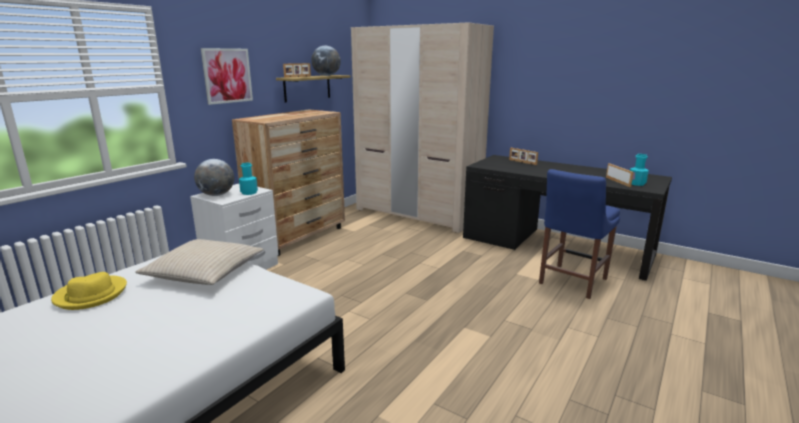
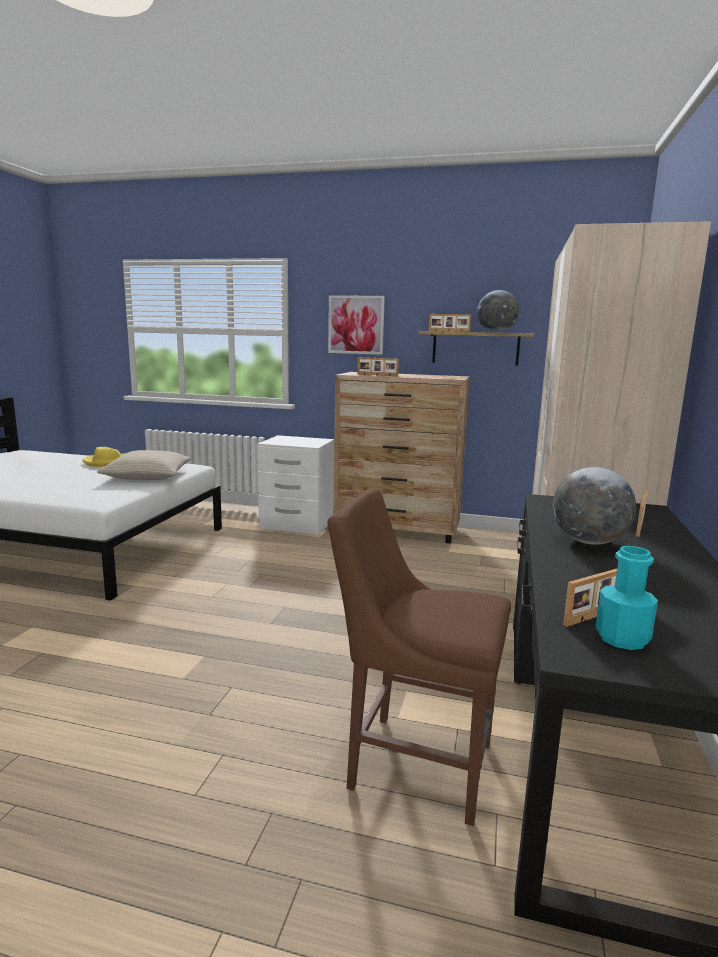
camera: 70 degrees right, 5 degrees down
globe [194,159,234,196] -> globe moved to [553,467,636,545]
turquoise bottle [239,163,258,195] -> none
blue chair [539,169,620,299] -> brown chair [327,488,511,826]
none -> picture frame [357,357,399,376]

